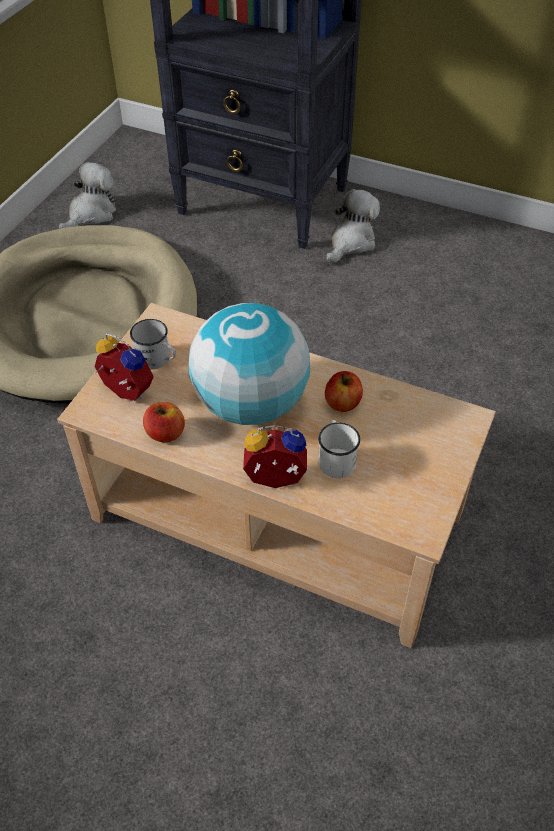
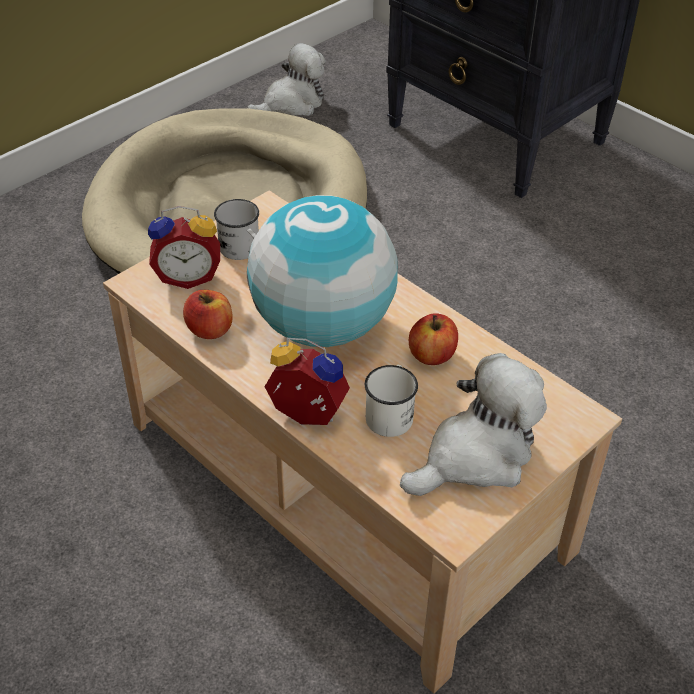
camera: 20 degrees right, 5 degrees down
alarm clock [95,334,154,401] -> alarm clock turned 120 degrees clockwise [148,206,220,289]
plush toy [326,189,380,263] -> plush toy moved to [400,353,547,496]

